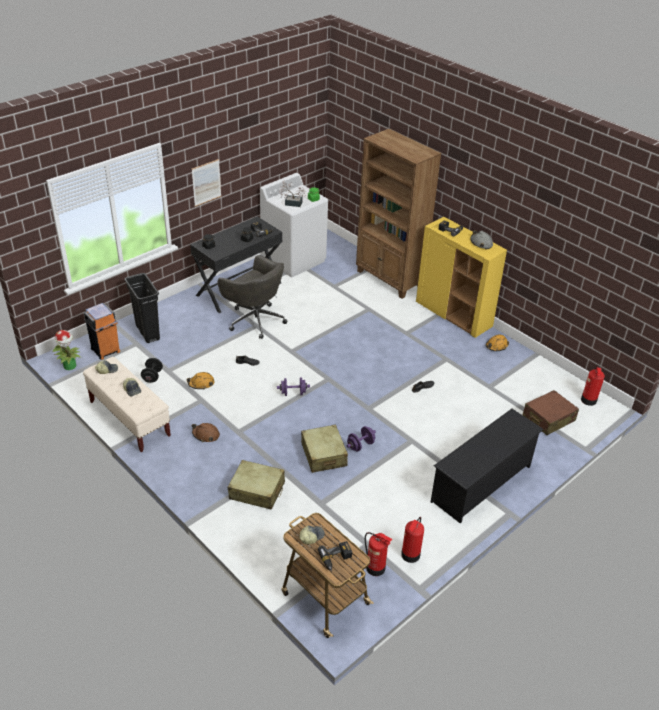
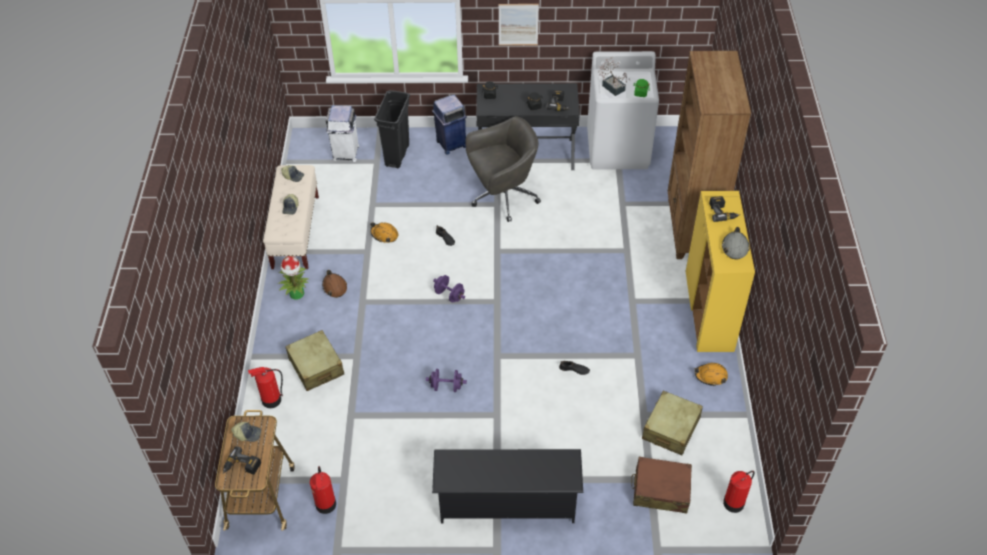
camera: 45 degrees right, 10 degrees up
potted plant [52,330,81,370] -> potted plant moved to [279,256,309,300]
orange trash can [84,303,120,360] -> white trash can [326,105,359,162]
black dumbbell [141,358,163,383] -> none
grey office chair [218,255,288,339] -> grey office chair turned 105 degrees counterclockwise [465,116,541,222]
beige suitcase [301,424,348,473] -> beige suitcase moved to [642,391,703,455]
fire extinguisher [401,517,424,563] -> fire extinguisher moved to [248,367,283,408]
none -> blue trash can [432,94,467,155]

